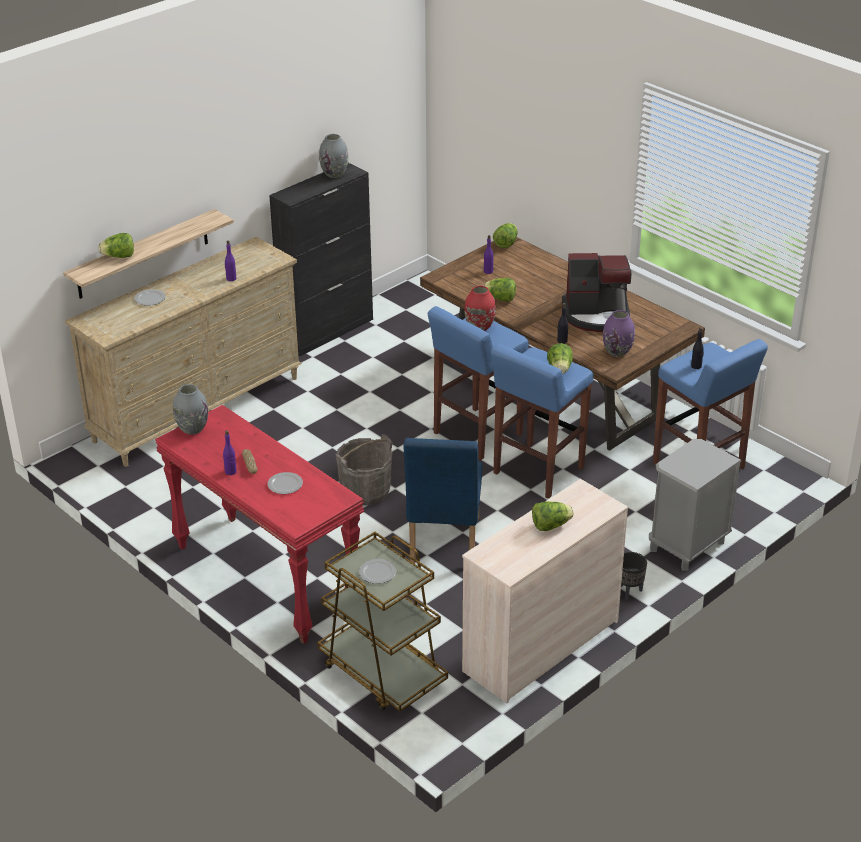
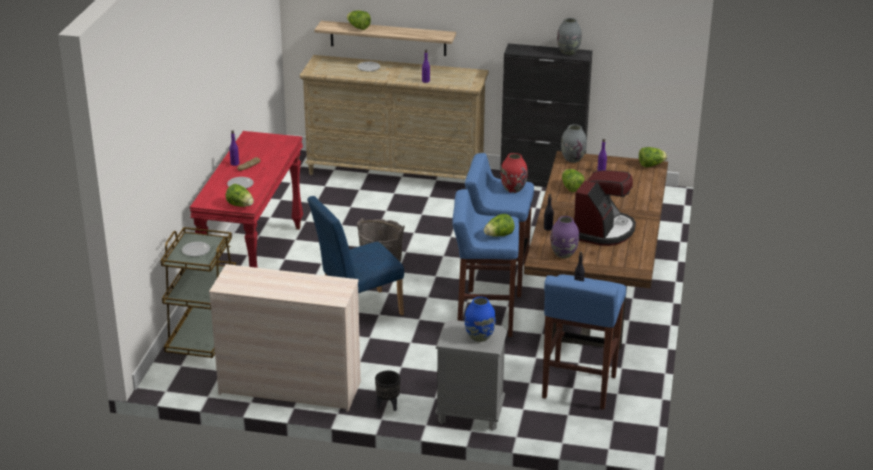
camera: 55 degrees right, 5 degrees down
grey vase [173,384,208,435] -> grey vase moved to [561,124,587,163]
lettuce [532,501,574,531] -> lettuce moved to [226,184,254,207]
coffee machine [562,253,631,332] -> coffee machine turned 120 degrees counterclockwise [574,170,636,246]
none -> blue vase [465,297,496,342]

